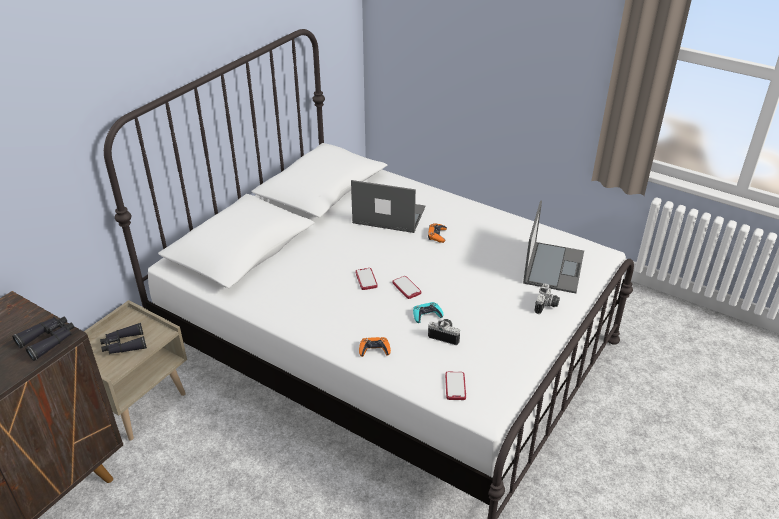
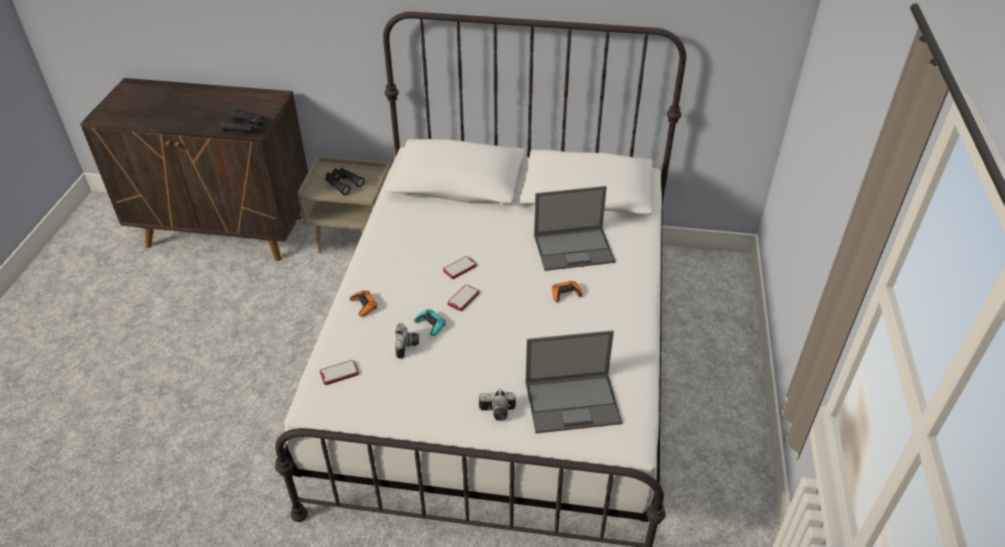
camera: 65 degrees right, 5 degrees up
laptop [351,180,425,233] -> laptop turned 90 degrees clockwise [534,186,615,271]

